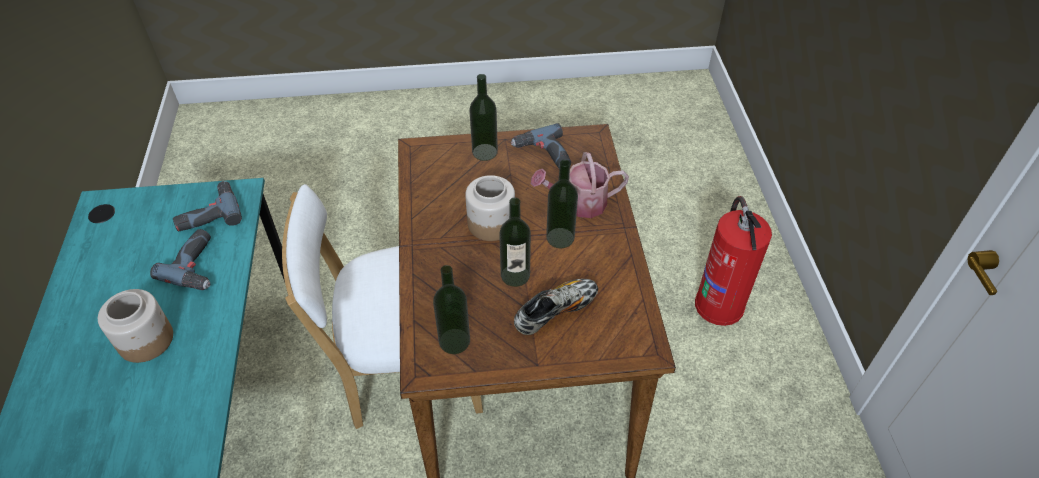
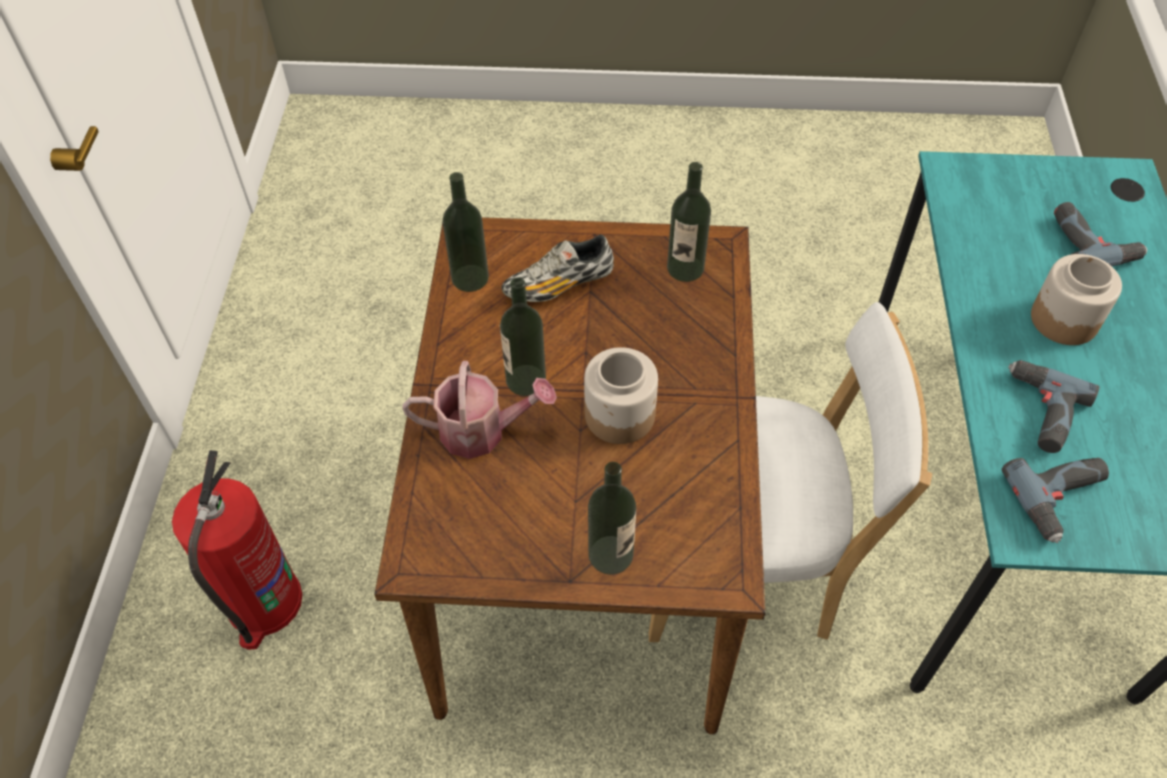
camera: 170 degrees left, 5 degrees up
bottle [499,198,531,287] -> bottle moved to [442,172,489,292]
power drill [511,123,571,168] -> power drill moved to [1054,202,1147,266]

